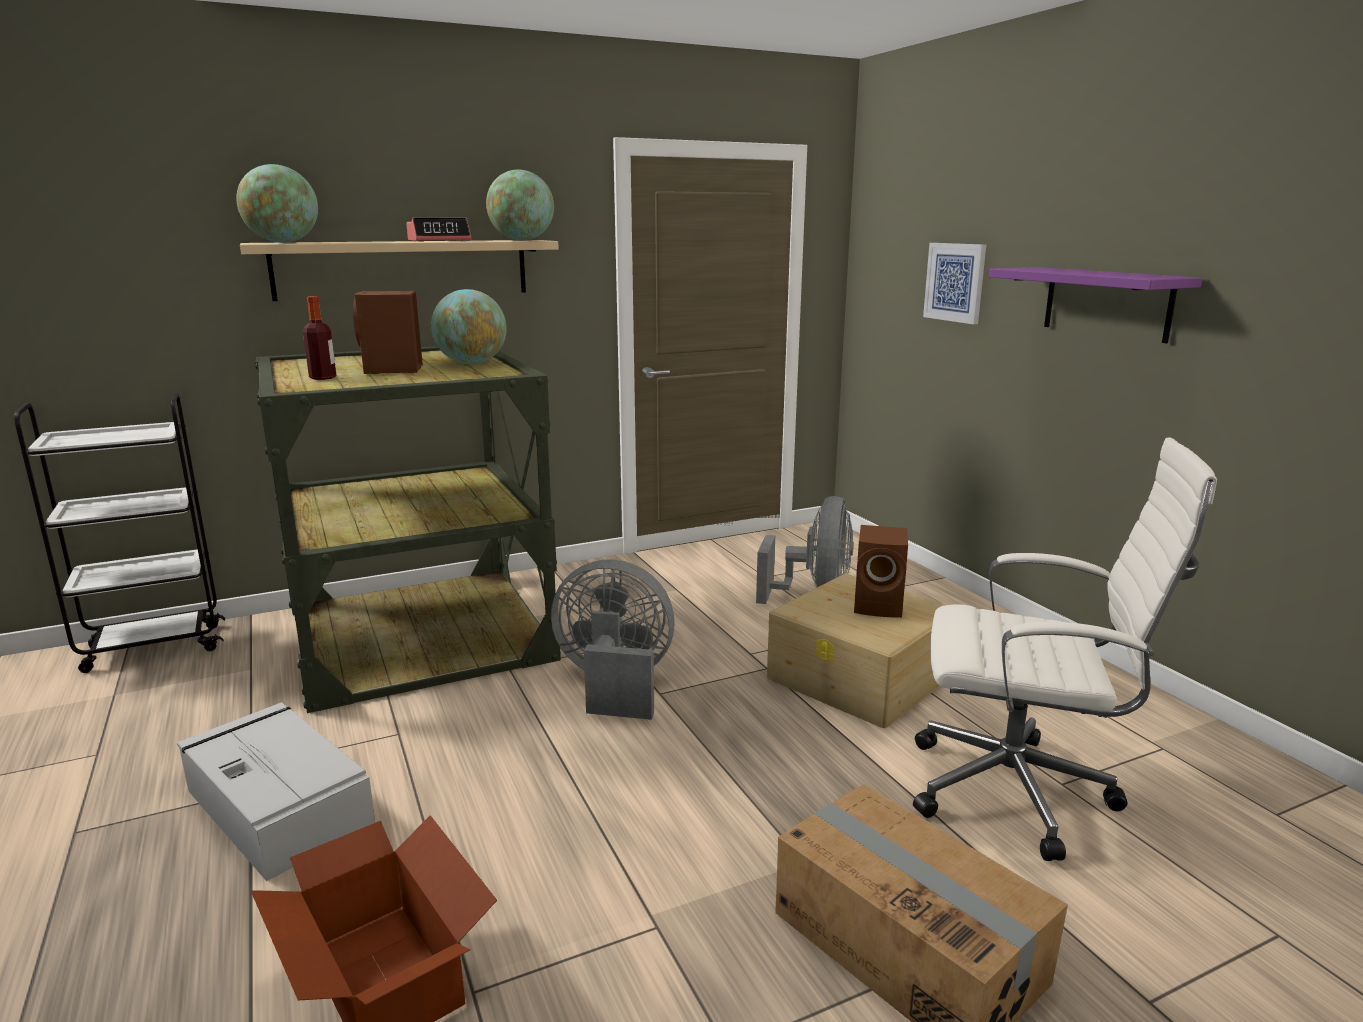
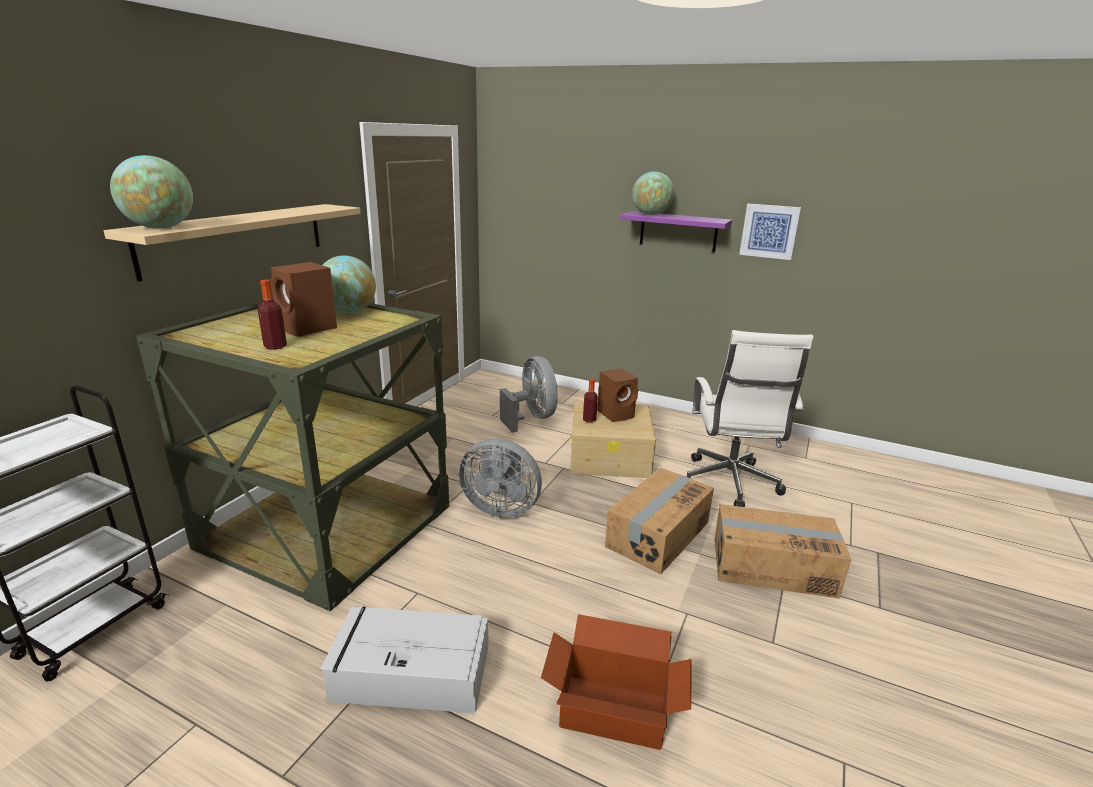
camera: 40 degrees left, 5 degrees up
alarm clock [406,217,471,242] -> none
globe [486,170,554,240] -> globe moved to [632,171,674,215]
grey fan [551,559,675,720] -> grey fan turned 135 degrees counterclockwise [459,438,542,518]
white office chair [913,437,1217,861] -> white office chair turned 120 degrees clockwise [687,330,813,507]
picture [923,243,986,324] -> picture moved to [739,204,801,260]
none -> bottle [583,379,598,422]
none -> cardboard box [605,468,714,574]

